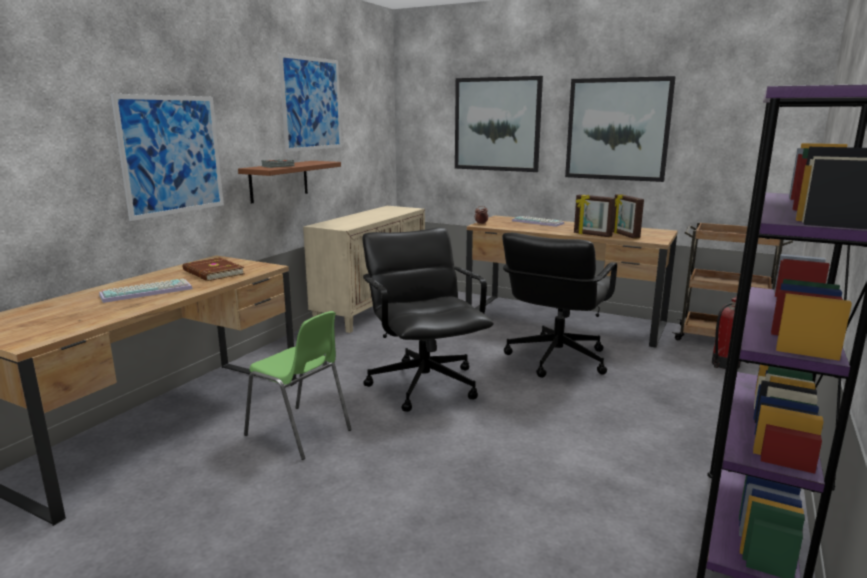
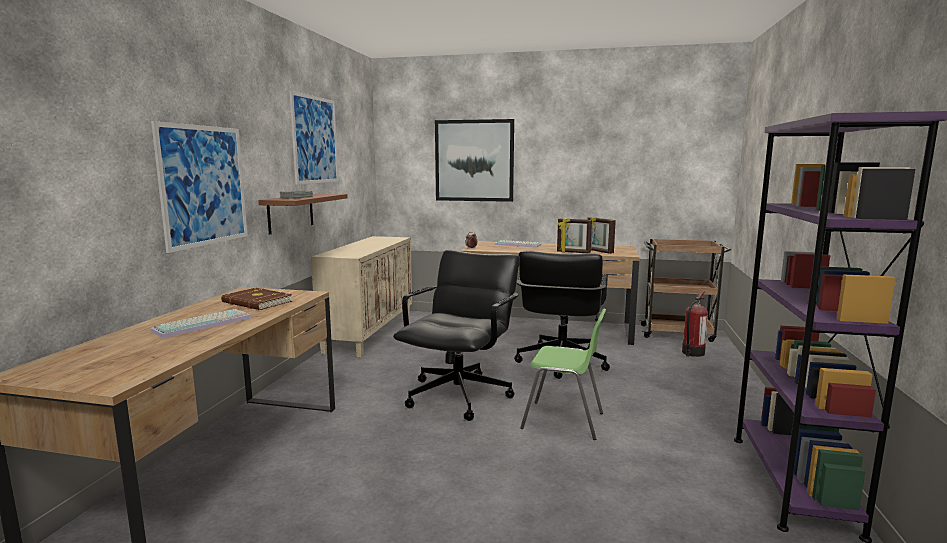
camera: 15 degrees left, 5 degrees down
green chair [244,311,352,460] -> green chair moved to [520,309,606,440]
black office chair [362,227,494,412] -> black office chair turned 60 degrees clockwise [393,250,520,421]
picture [565,76,676,182] -> none

